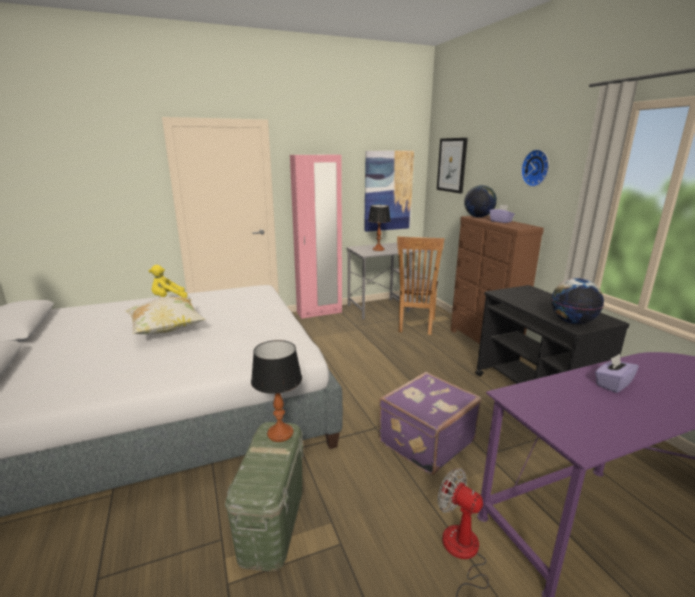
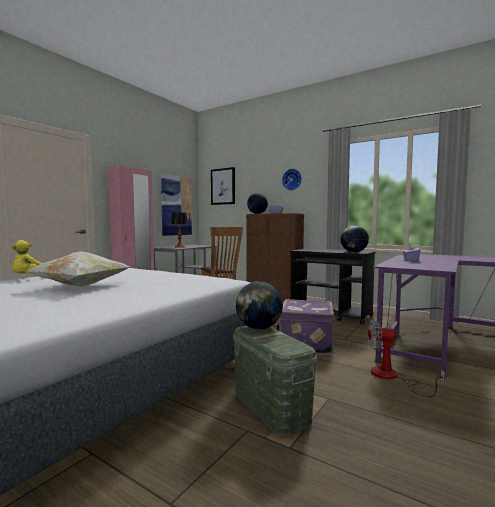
camera: 35 degrees left, 15 degrees down
table lamp [251,340,302,442] -> globe [236,281,283,330]

